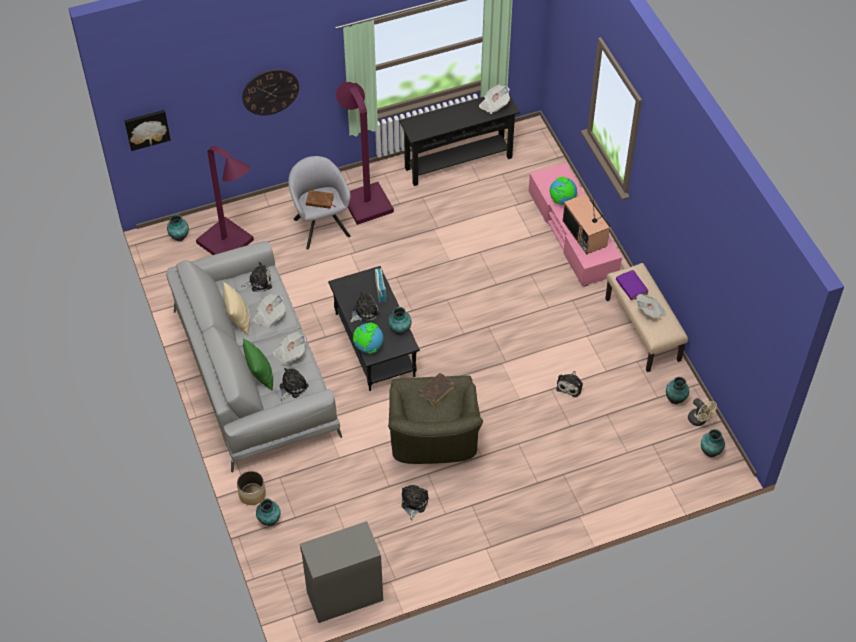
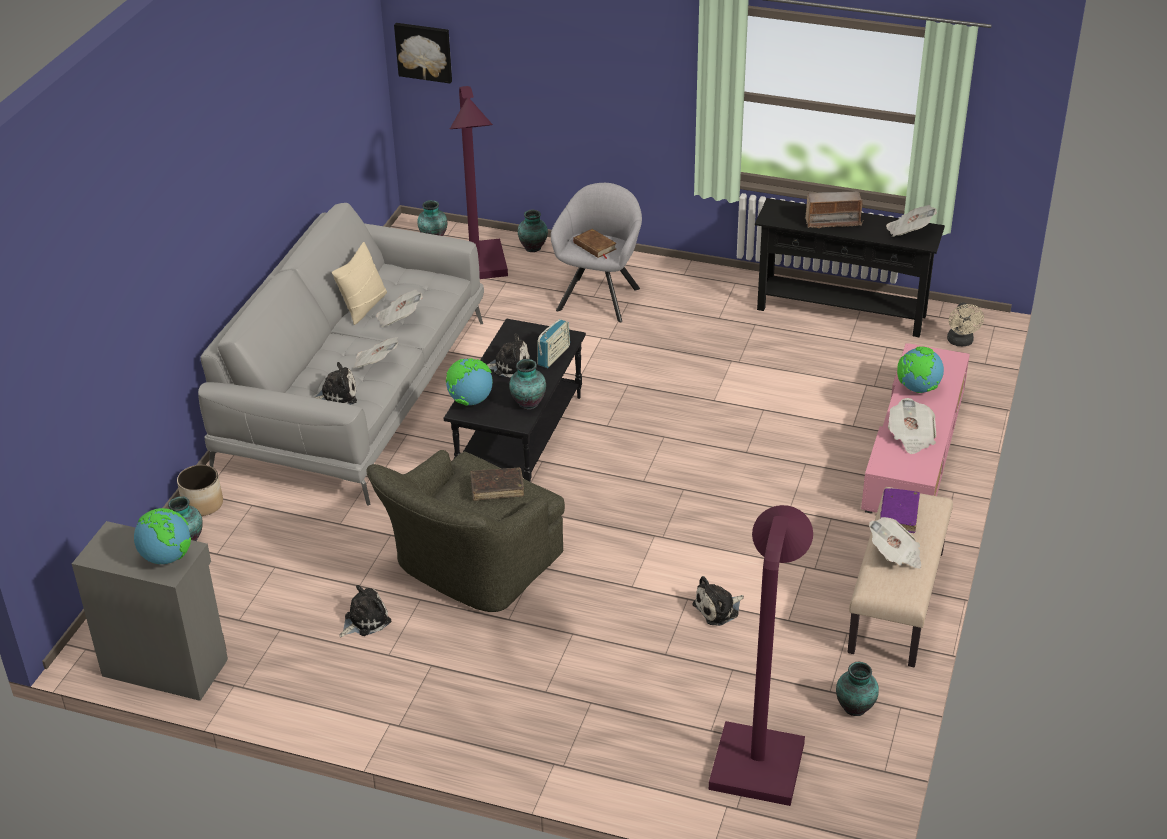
camera: 40 degrees right, 15 degrees down
plush toy [241,262,272,292] -> none
wall clock [242,69,299,115] -> none
green pillow [243,338,273,391] -> none
purple floor lamp [336,82,394,225] -> purple floor lamp moved to [709,505,813,806]
television [562,194,610,255] -> newspaper [888,398,936,454]
beige fan [688,398,717,426] -> beige fan moved to [947,302,984,346]
vase [701,429,725,457] -> vase moved to [518,210,548,252]
none -> globe [134,508,191,564]
none -> radio [805,191,863,228]

